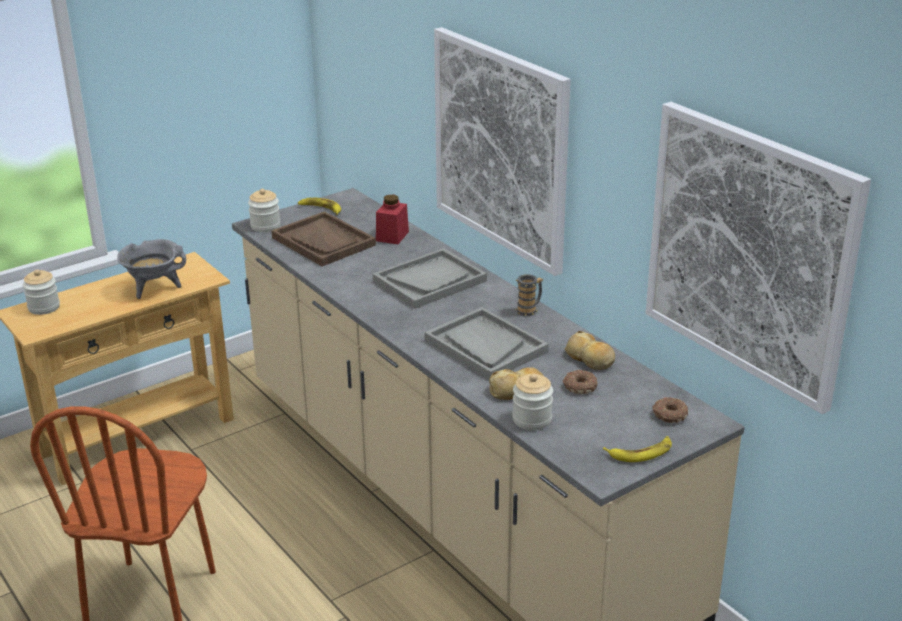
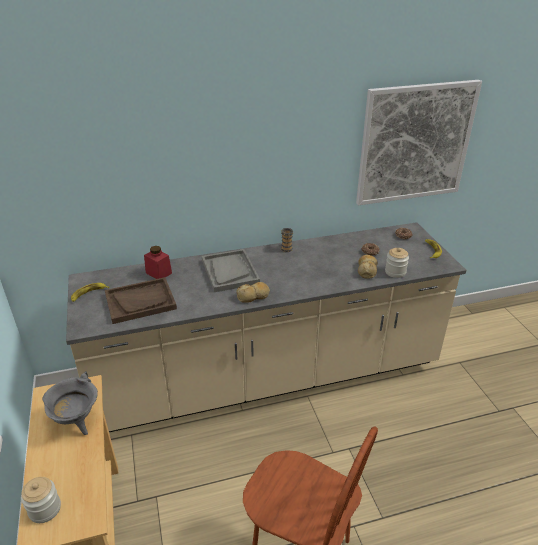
camera: 70 degrees left, 5 degrees up
jar [248,189,280,232] -> none
grey tray [425,307,549,379] -> none
picture [434,27,571,276] -> none
bread [565,331,615,370] -> bread moved to [236,282,270,303]

